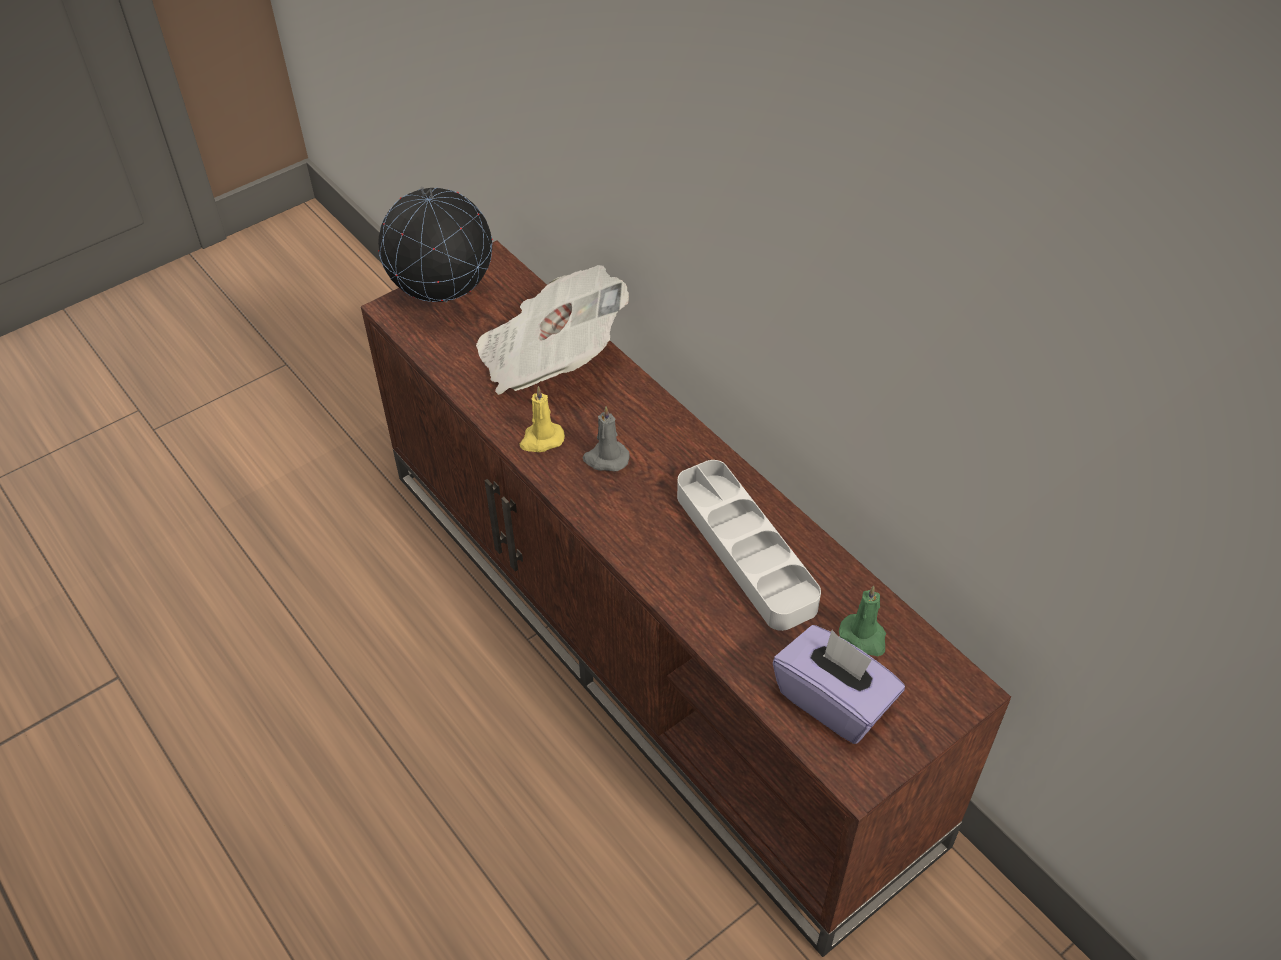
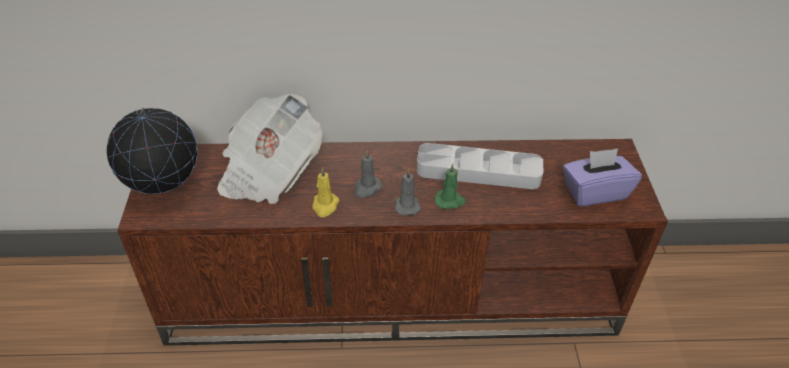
camera: 55 degrees left, 5 degrees down
green candle [839,586,886,656] -> green candle moved to [435,163,466,209]
none -> grey candle [394,168,421,216]

